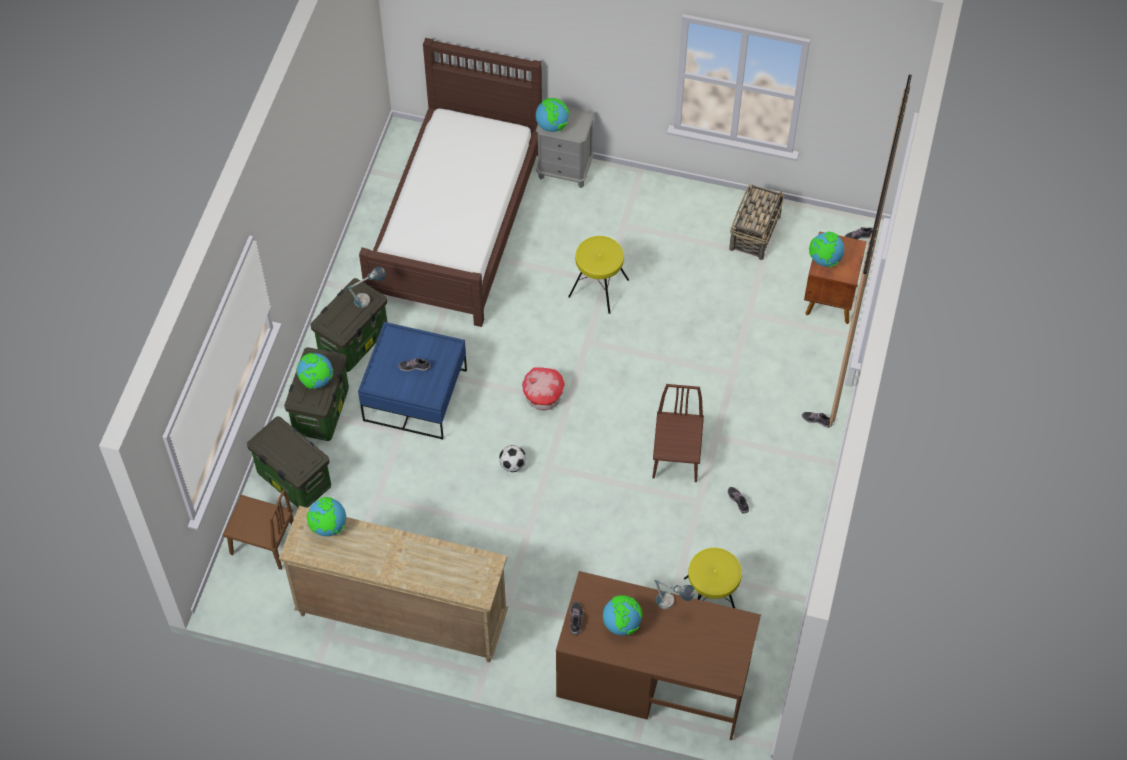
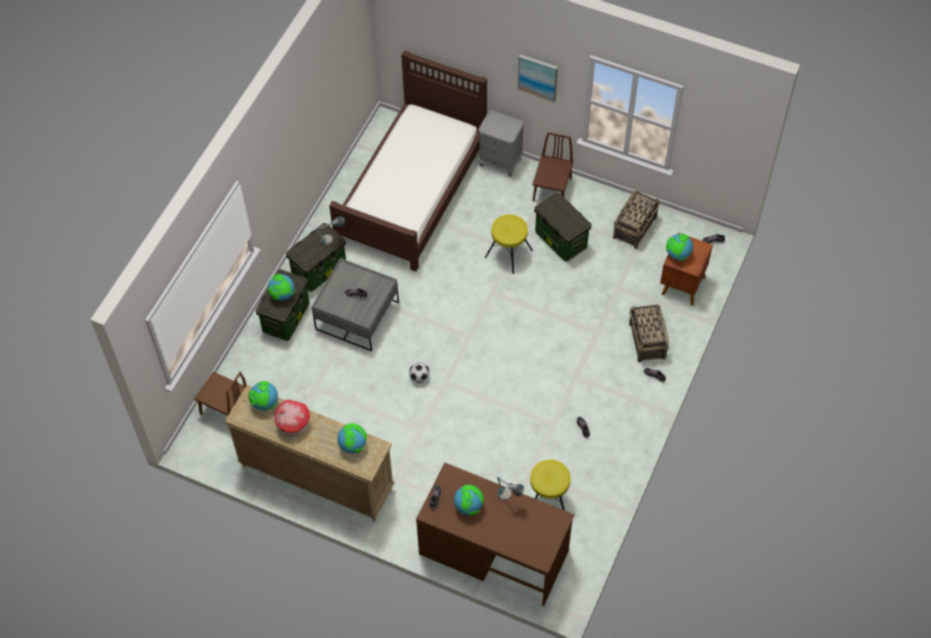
camera: 10 degrees right, 0 degrees up
storage box [247,416,331,508] -> storage box moved to [534,192,591,262]
blue coffee table [358,322,467,440] -> grey coffee table [311,258,399,351]
toy house [522,367,565,410] -> toy house moved to [275,399,310,437]
globe [536,98,569,132] -> globe moved to [337,424,367,453]
brown chair [652,384,704,482] -> brown chair moved to [533,132,573,201]
none -> picture [518,54,558,102]
none -> basket [629,304,669,362]

